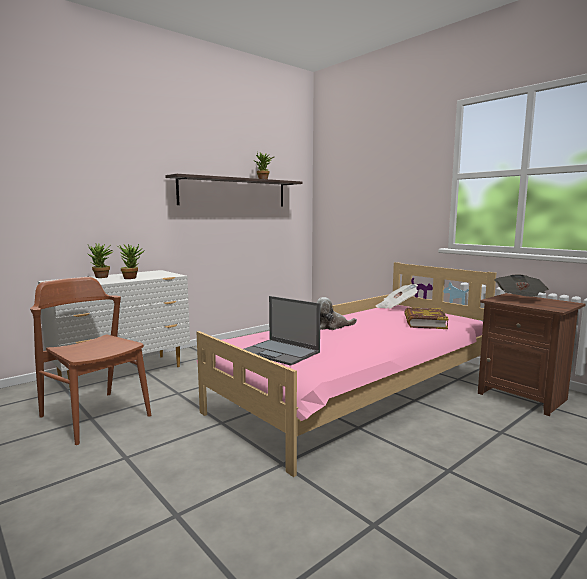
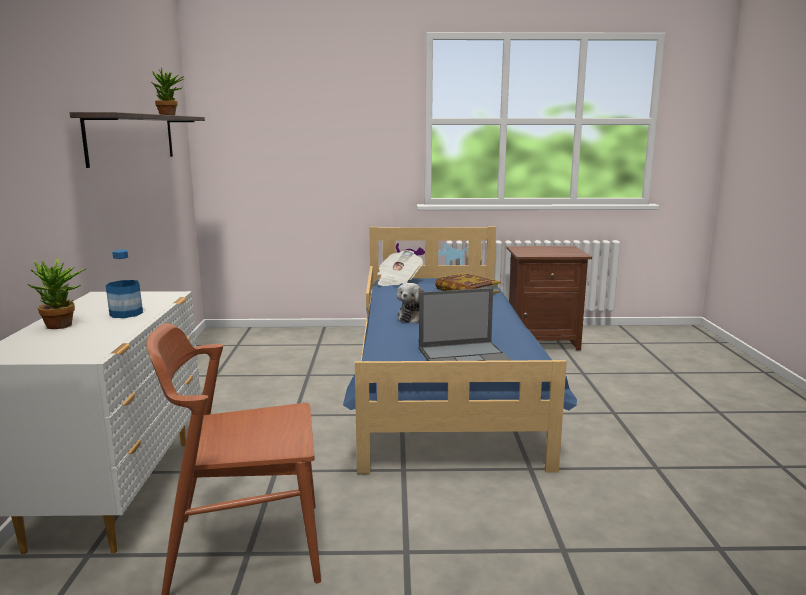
camera: 50 degrees left, 5 degrees up
potted plant [120,244,145,279] -> bottle [106,250,143,318]
pink bed [196,262,496,477] -> blue bed [343,227,577,474]
newspaper [494,275,549,297] -> none

